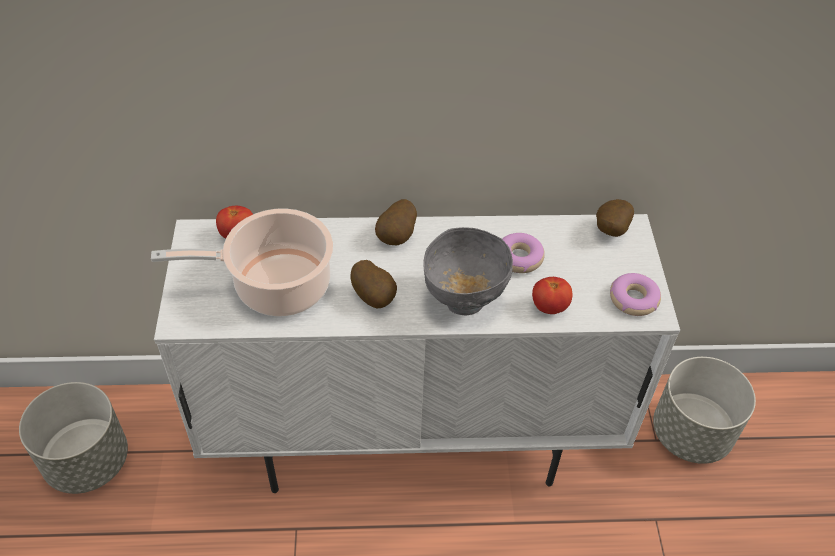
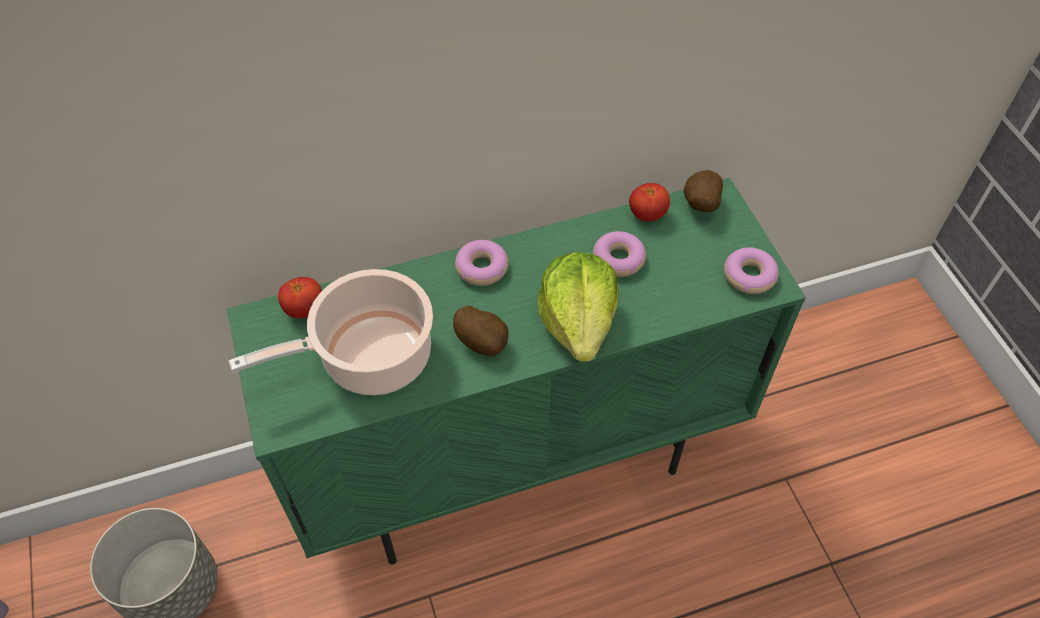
camera: 15 degrees left, 5 degrees up
white cabinet [154,214,680,493] -> green cabinet [227,178,806,565]
potato [375,199,417,245] -> donut [455,240,509,286]
grey bowl [423,227,513,315] -> lettuce [537,252,619,362]
tomato [532,277,572,314] -> tomato moved to [629,183,670,222]
grey planter [653,357,756,464] -> none

